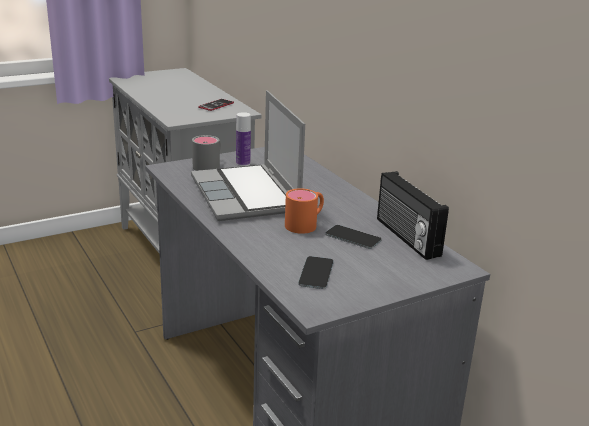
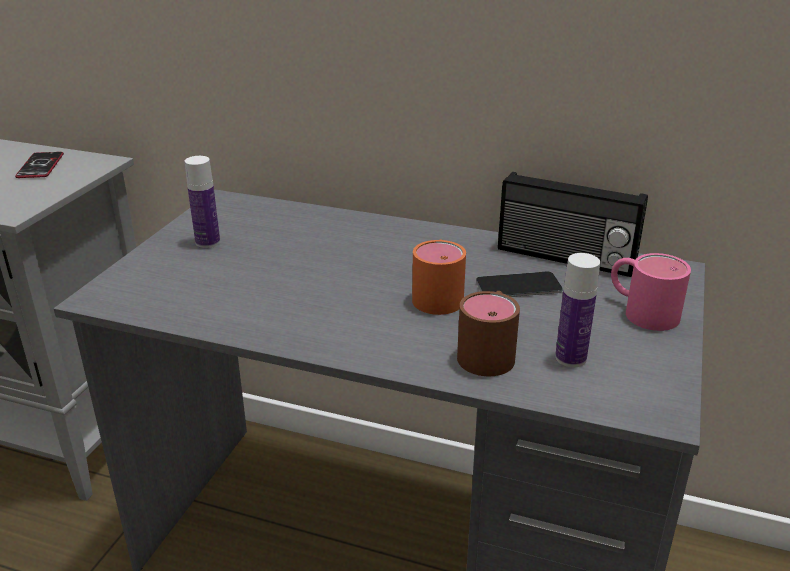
camera: 40 degrees left, 5 degrees up
laptop [191,90,305,221] -> none
grey mug [192,135,221,171] -> none
phone [298,256,334,289] -> bottle [555,253,600,367]
none -> brown mug [457,291,520,376]
none -> pink mug [611,253,691,331]

